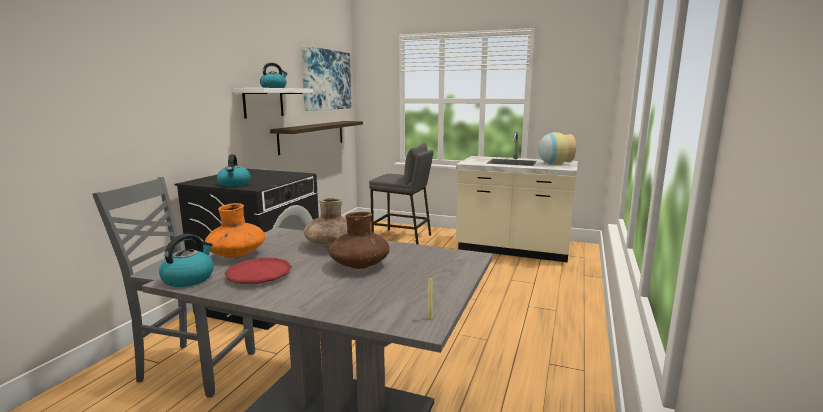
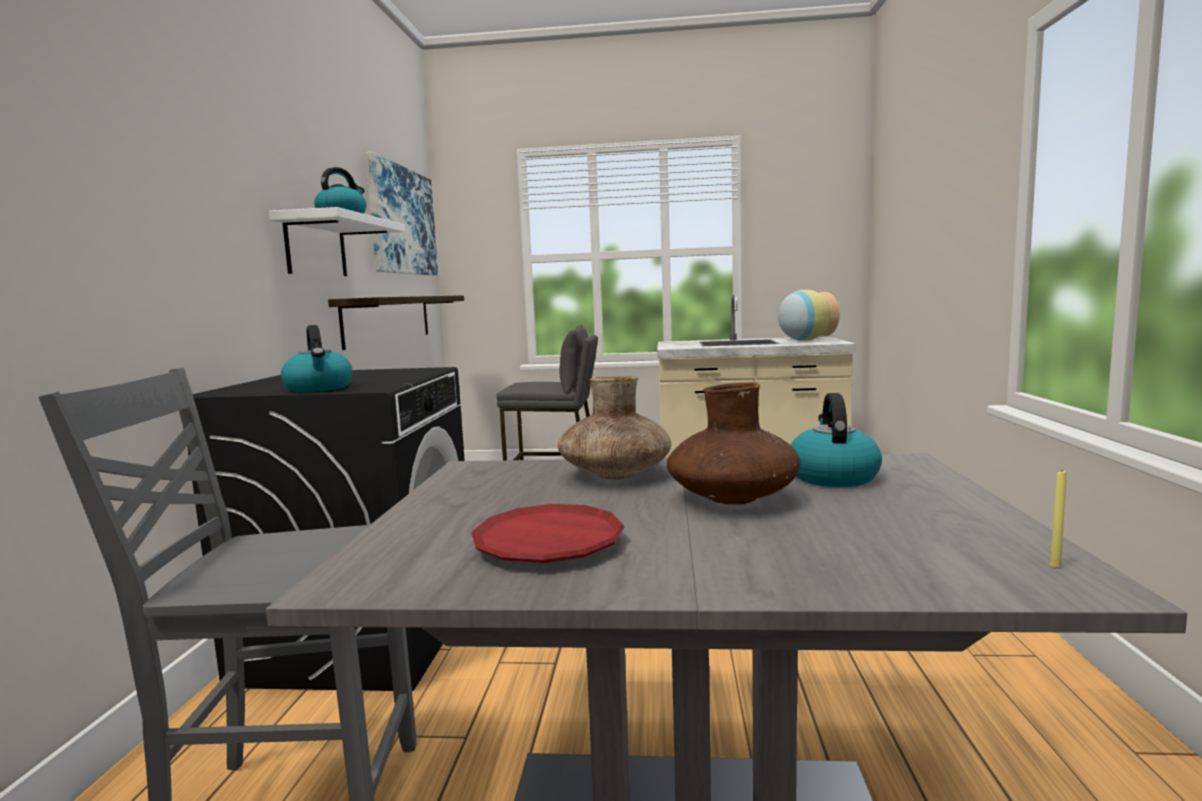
camera: 15 degrees left, 5 degrees down
kettle [159,234,214,287] -> kettle moved to [790,393,882,487]
orange vase [204,203,265,258] -> none

